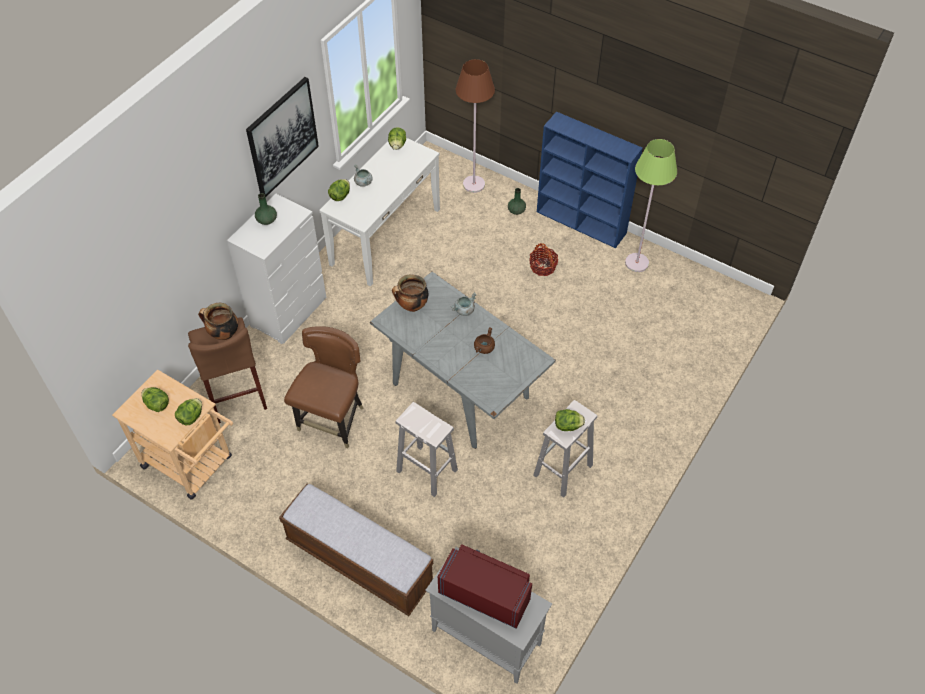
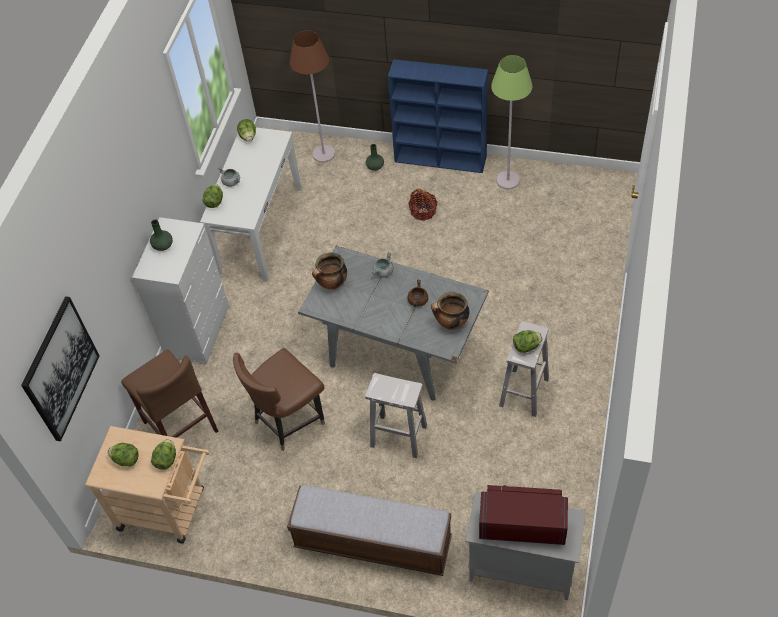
camera: 15 degrees left, 0 degrees up
cooking pot [198,303,238,340] -> cooking pot moved to [431,292,469,330]
picture [246,77,319,197] -> picture moved to [21,296,99,441]
brown chair [284,326,363,448] -> brown chair turned 135 degrees counterclockwise [233,348,325,451]

